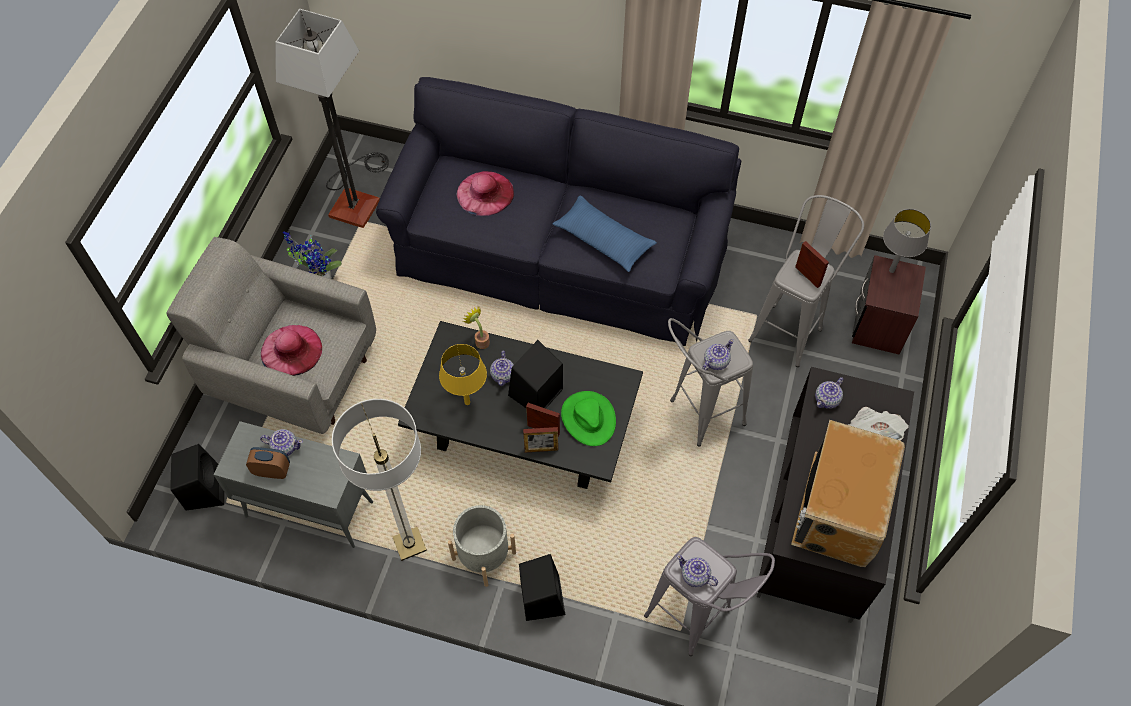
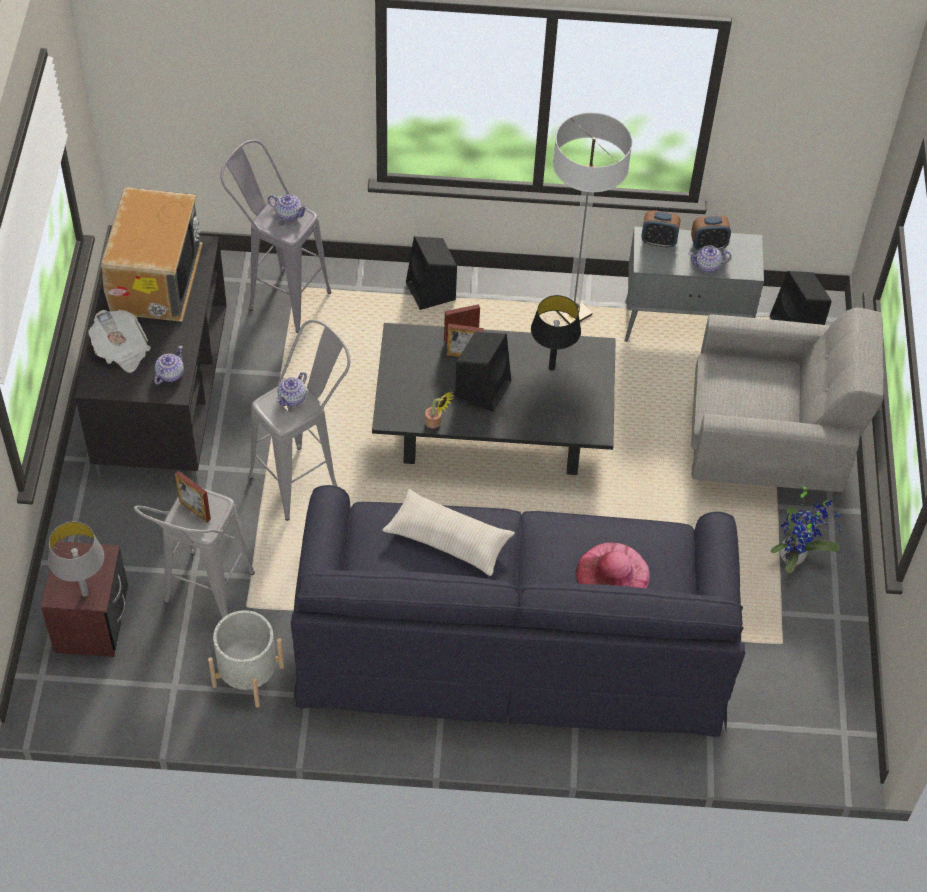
camera: 165 degrees right, 5 degrees down
pink hat [261,325,322,376] -> none
floor lamp [275,9,389,228] -> none
yellow table lamp [439,344,487,405] -> black table lamp [531,295,581,371]
grey planter [448,505,516,587] -> grey planter moved to [208,610,284,708]
potted plant [462,307,490,349] -> potted plant moved to [425,391,453,428]
teapot [490,351,514,386] -> none
blue pillow [552,195,657,272] -> beige pillow [382,489,515,576]
green hat [561,391,616,446] -> none
none -> alarm clock [641,210,680,248]

